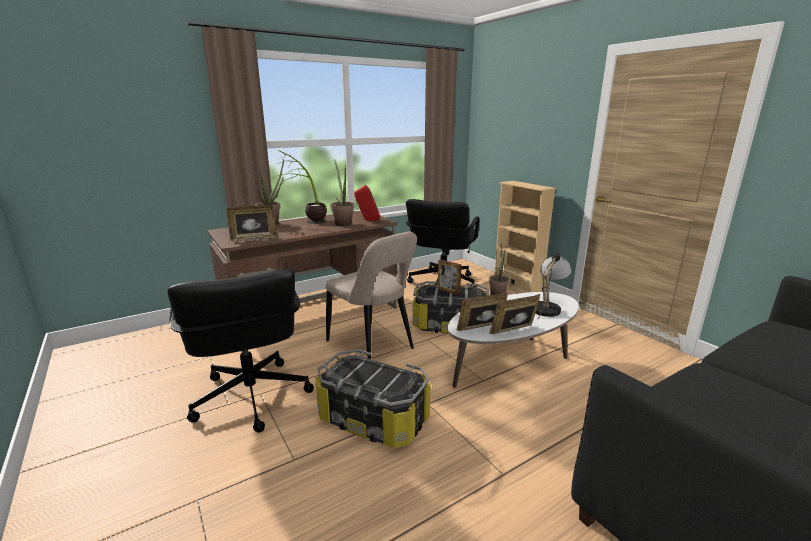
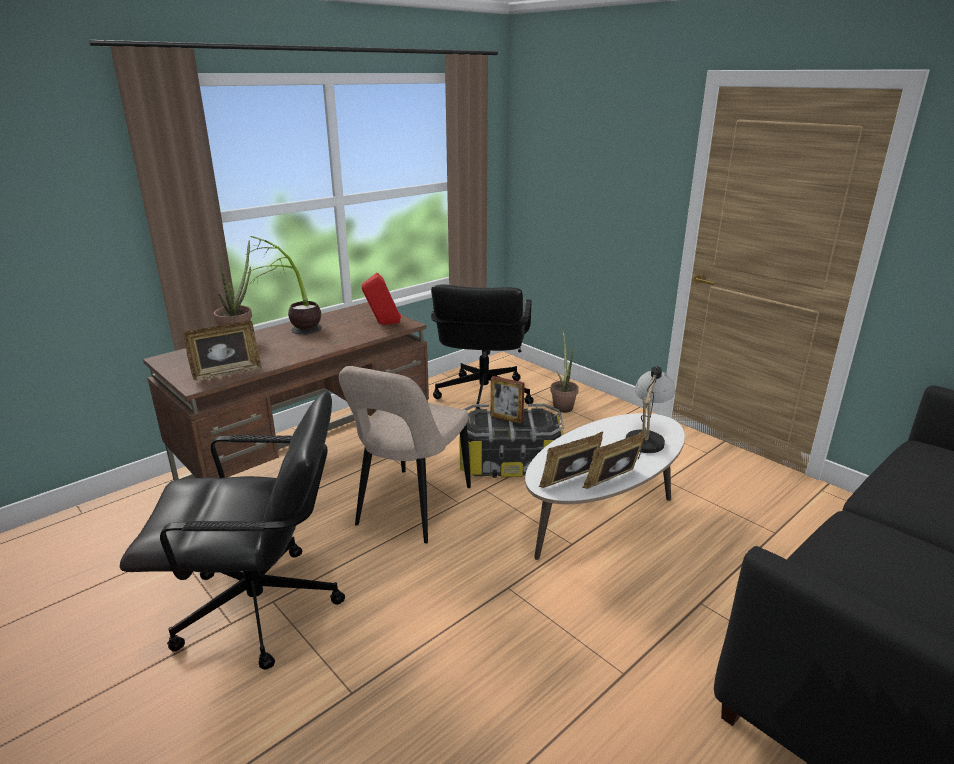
camera: 10 degrees left, 5 degrees up
black office chair [167,269,314,432] -> black office chair turned 60 degrees counterclockwise [120,391,345,670]
storage box [316,349,431,448] -> none
beige chair [325,232,417,359] -> beige chair turned 75 degrees clockwise [339,366,471,544]
potted plant [330,159,354,226] -> none
beige bookcase [494,181,556,293] -> none

